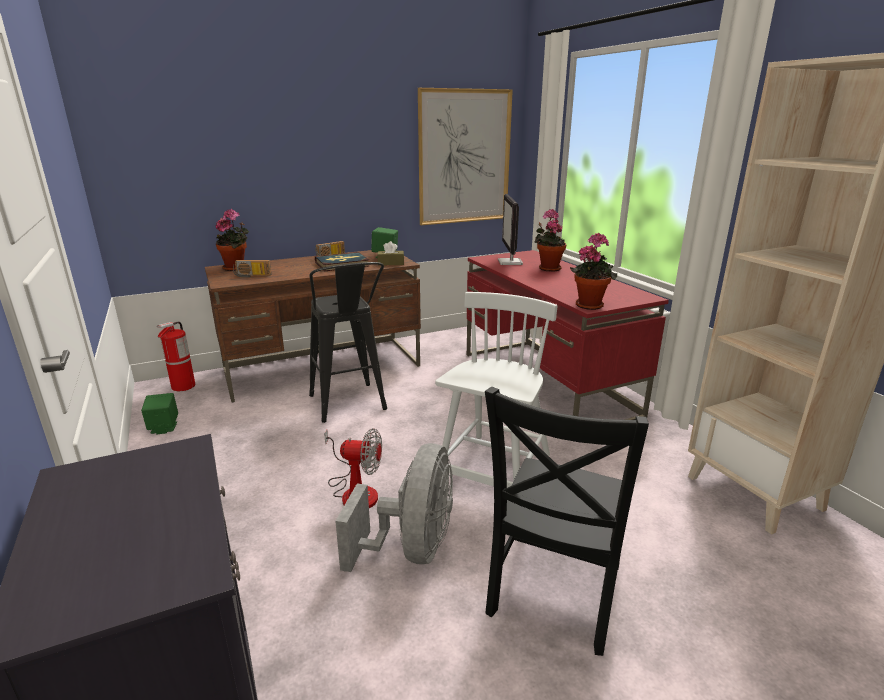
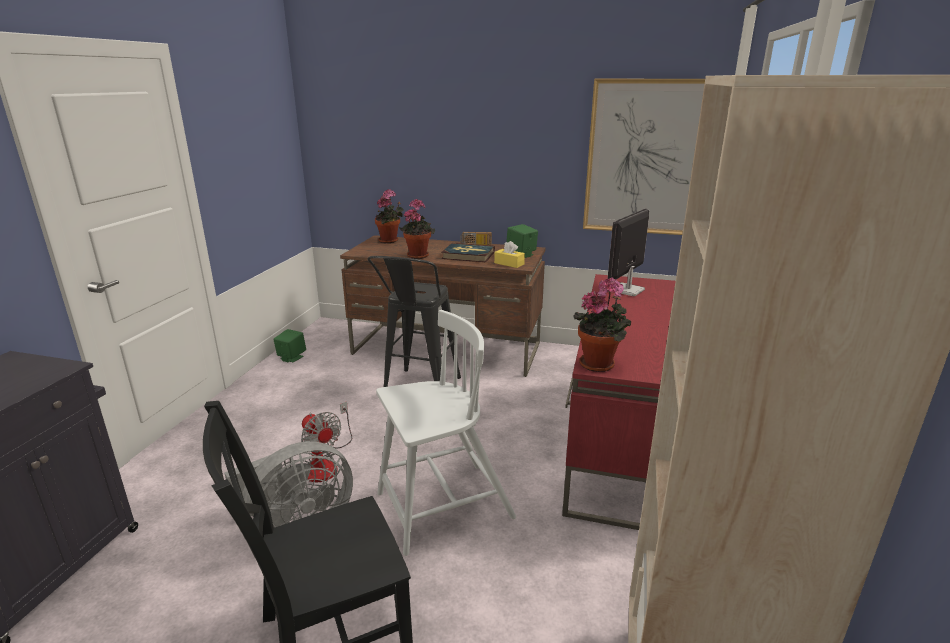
camera: 40 degrees right, 0 degrees up
fire extinguisher [157,321,195,391] -> none
radio [233,260,271,278] -> none
brown tissue box [377,241,404,266] -> yellow tissue box [494,241,525,268]
potted plant [535,209,567,272] -> potted plant moved to [399,198,435,259]

